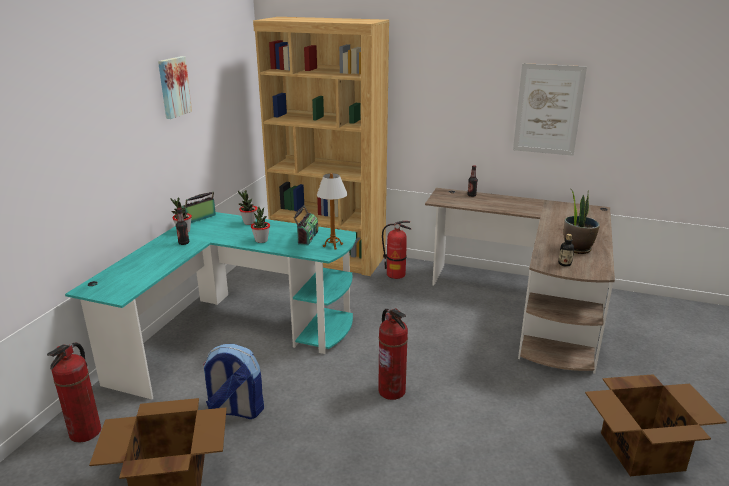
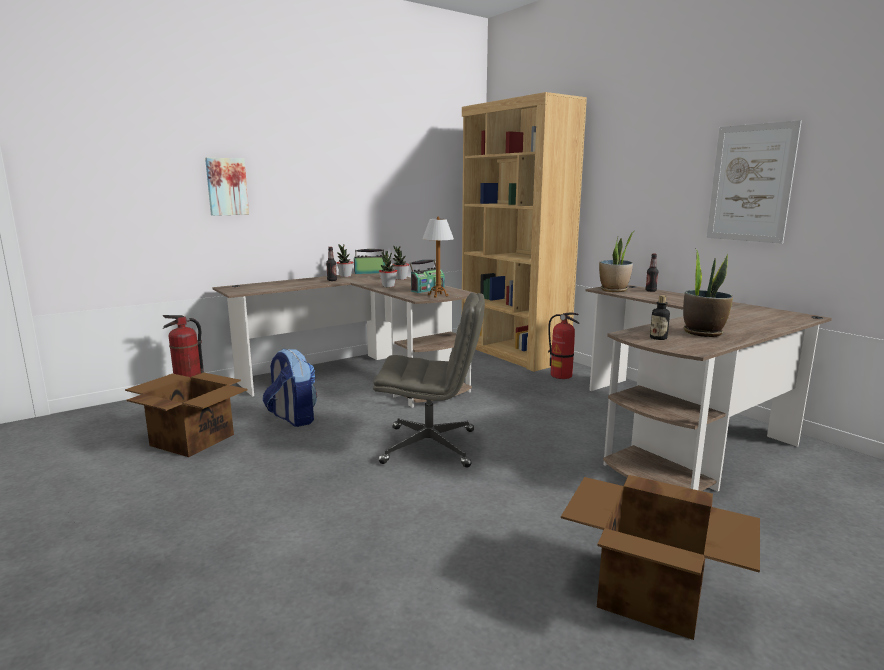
camera: 35 degrees right, 10 degrees down
turquoise desk [65,212,356,399] -> brown desk [212,273,477,408]
picture [158,56,192,119] -> picture moved to [205,158,249,216]
fire extinguisher [378,308,408,400] -> grey office chair [373,293,485,468]
none -> potted plant [599,231,634,292]

